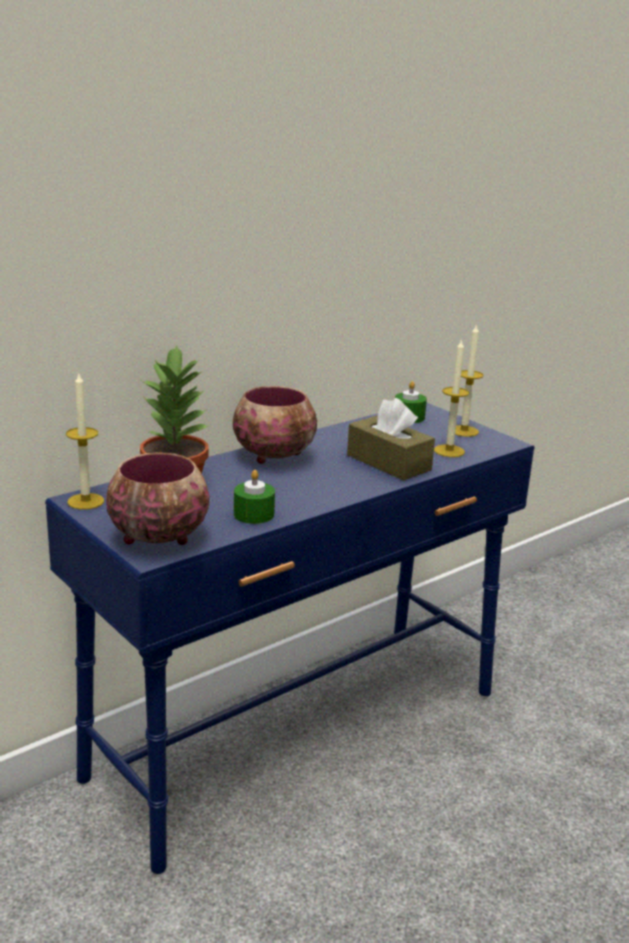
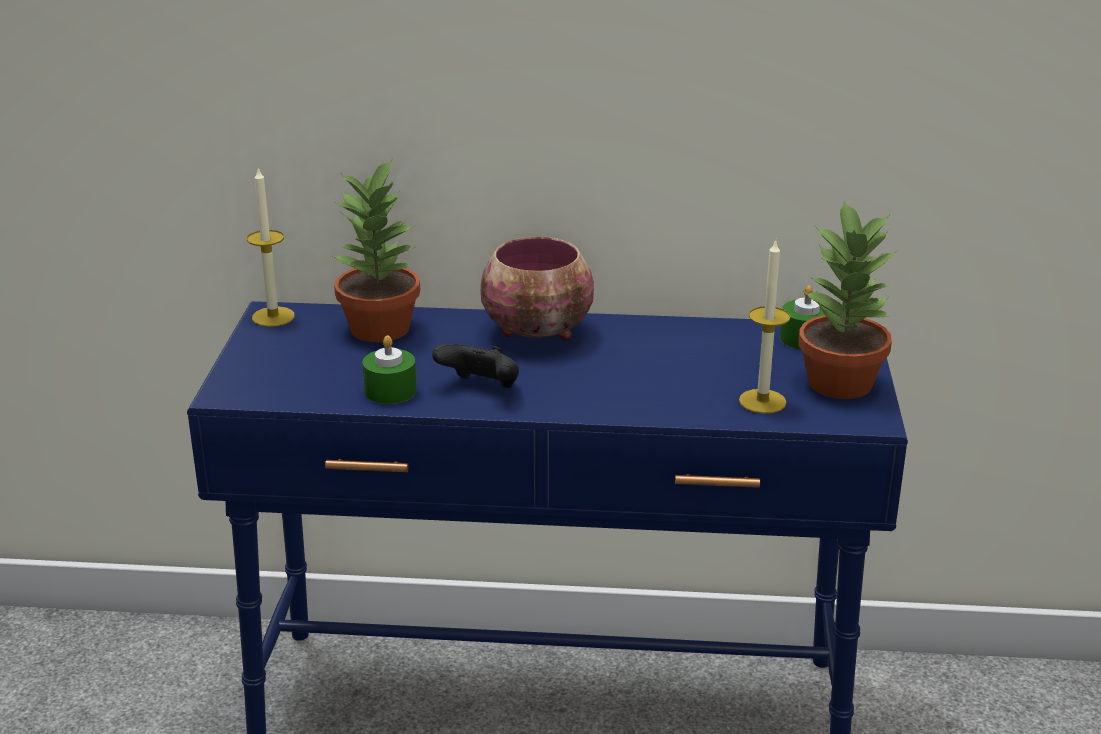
camera: 45 degrees right, 5 degrees up
bowl [106,452,209,545] -> none
brown tissue box [347,398,435,481] -> none
candle [455,324,484,437] -> potted plant [799,200,896,399]
none -> black game controller [432,344,519,388]

